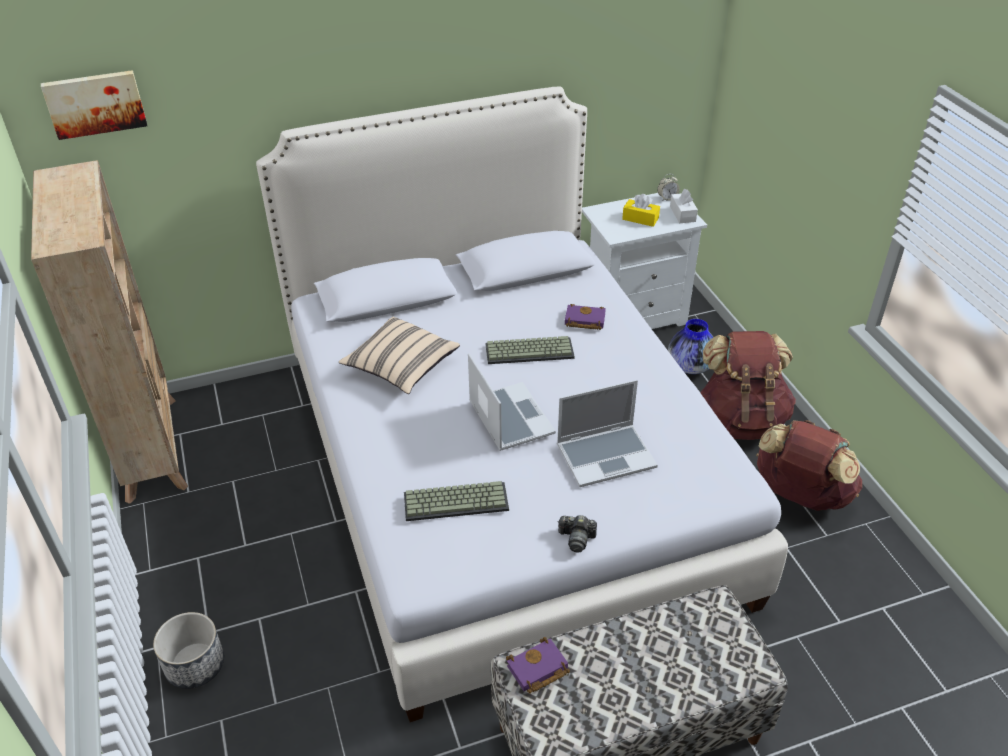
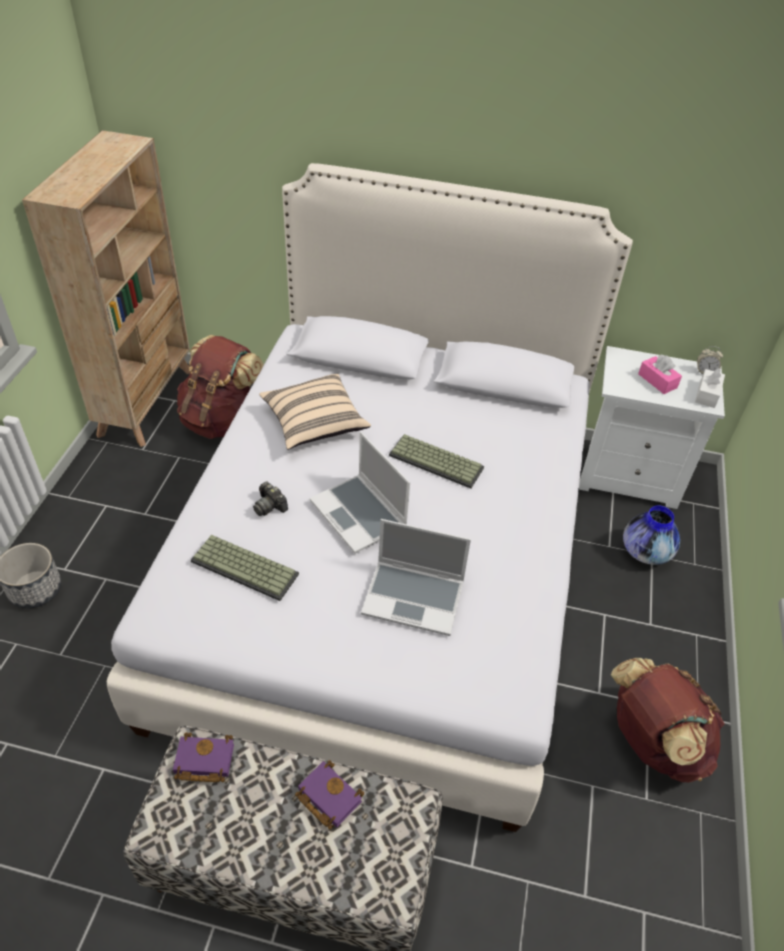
camera: 30 degrees right, 5 degrees up
picture [41,70,147,140] -> none
laptop [468,353,556,451] -> laptop turned 135 degrees clockwise [310,432,410,554]
camera [558,515,597,553] -> camera moved to [253,481,288,516]
purple book [565,304,606,330] -> purple book moved to [295,760,364,830]
yellow tissue box [622,194,660,227] -> pink tissue box [638,354,682,394]
brown backpack [700,331,796,440] -> brown backpack moved to [177,335,264,439]

